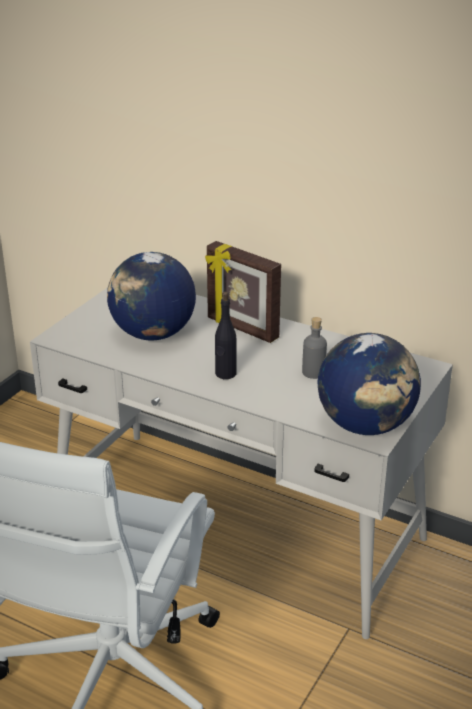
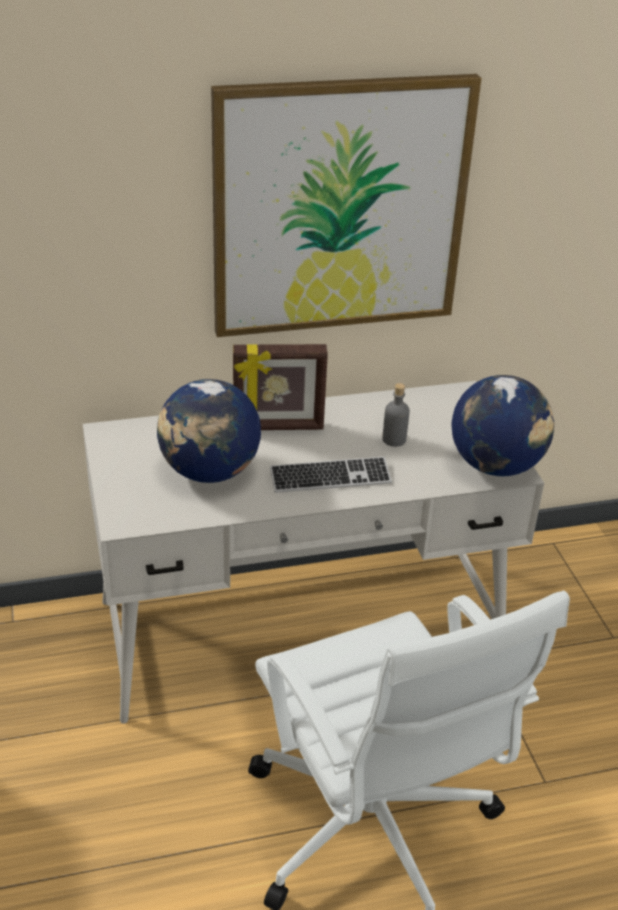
camera: 45 degrees left, 5 degrees up
black bottle [215,291,236,379] -> keyboard [270,457,392,493]
none -> picture [211,74,482,337]

